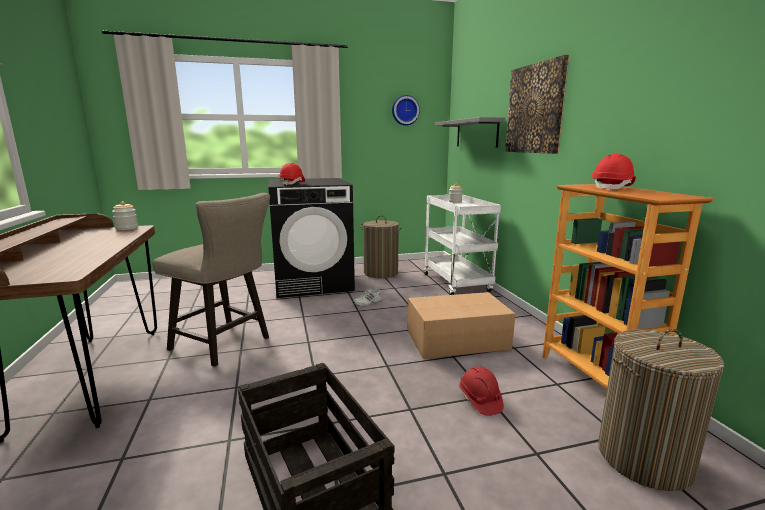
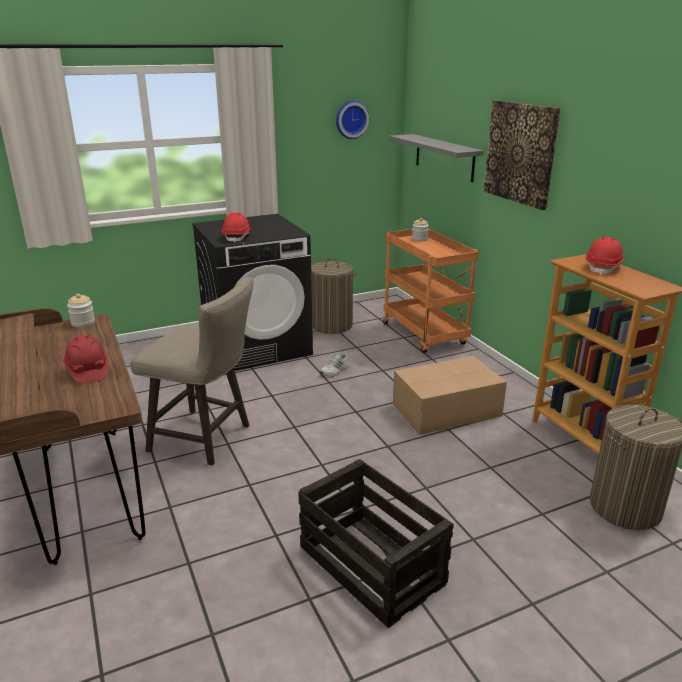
camera: 10 degrees left, 10 degrees up
white cart [424,195,501,295] -> orange cart [383,229,479,353]
red hard hat [459,366,504,416] -> red hard hat moved to [63,335,109,384]

